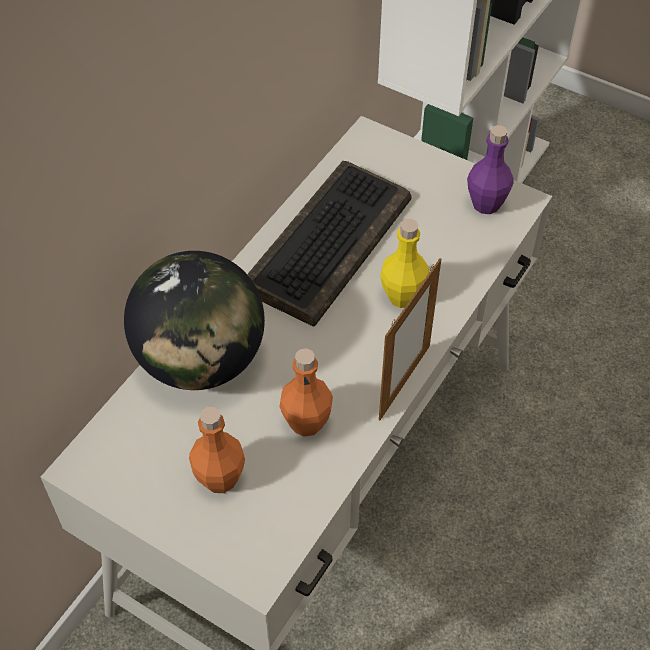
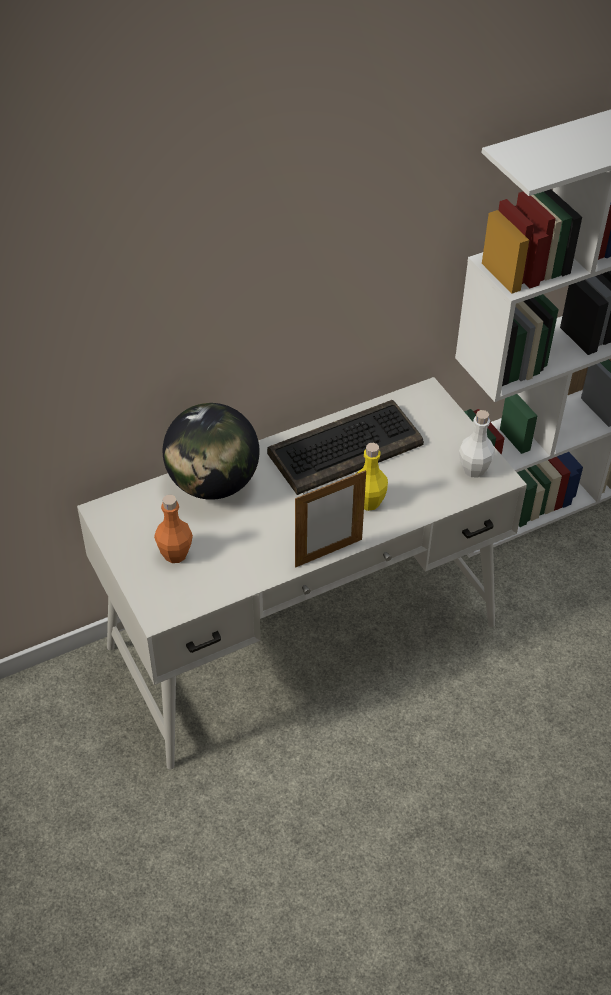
camera: 30 degrees right, 5 degrees down
orange bottle [279,348,333,437] -> none
purple bottle [467,125,514,214] -> white bottle [459,410,495,478]

